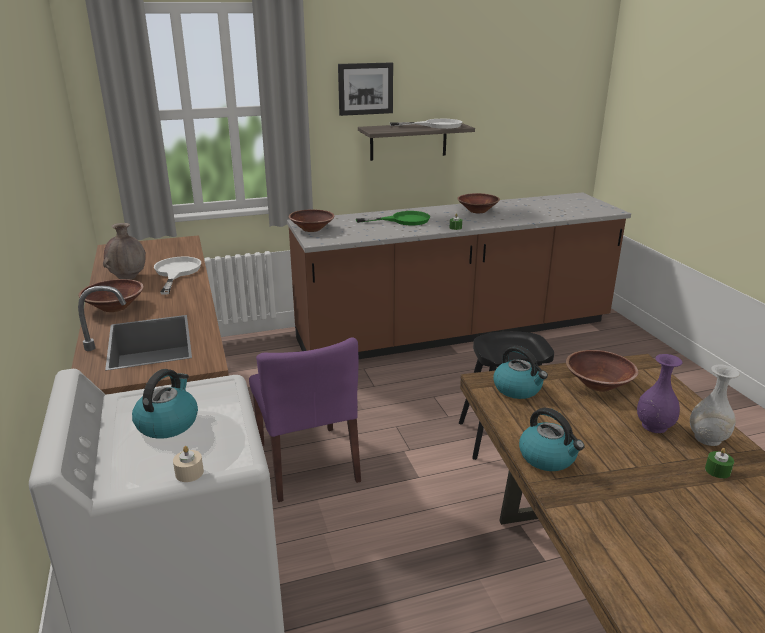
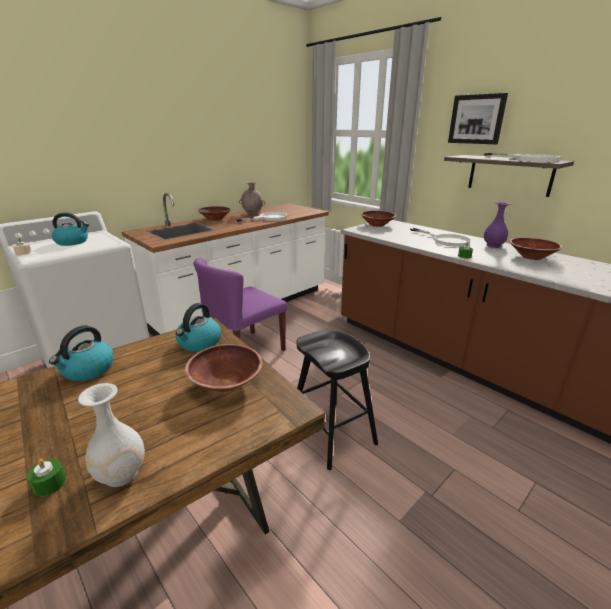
camera: 65 degrees right, 0 degrees up
green frying pan [356,211,430,225] -> white frying pan [410,228,471,247]
purple vase [637,354,682,433] -> purple vase moved to [484,202,510,248]

